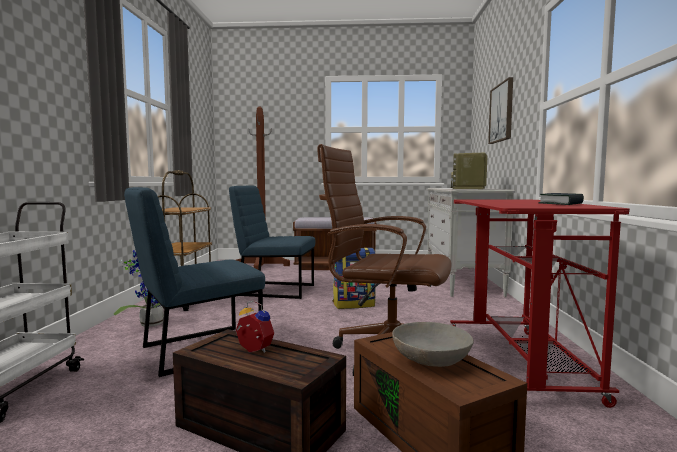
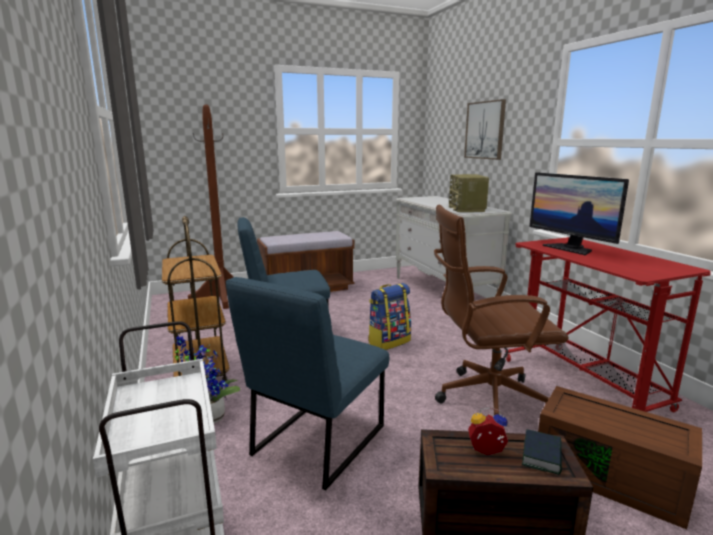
camera: 25 degrees left, 10 degrees up
grey bowl [392,322,474,367] -> none
book [539,193,584,205] -> book moved to [522,429,562,475]
none -> monitor [529,172,629,255]

